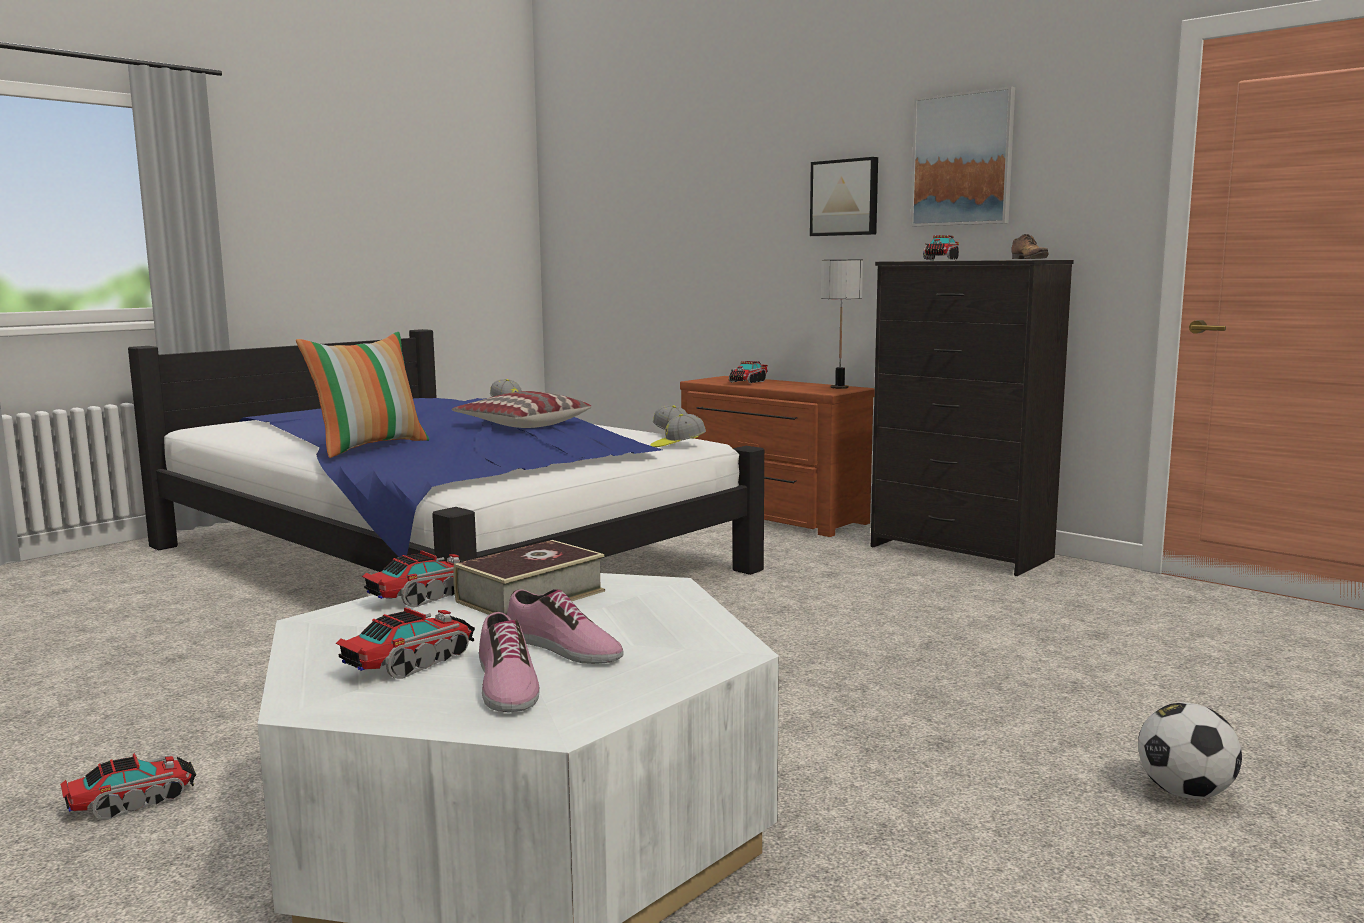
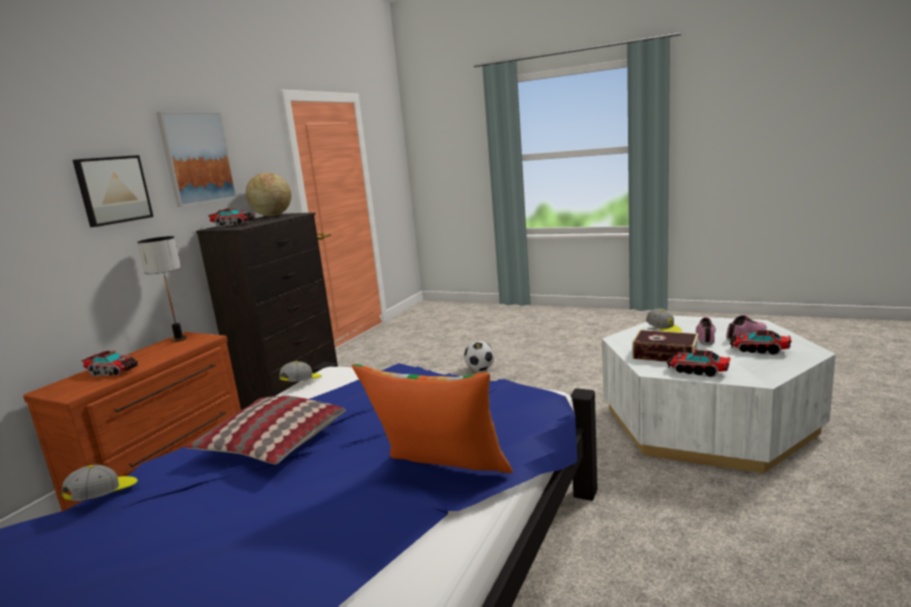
camera: 105 degrees left, 5 degrees up
toy truck [61,753,197,820] -> none
cap [650,414,706,447] -> cap moved to [646,308,682,332]
shoe [1011,234,1049,259] -> globe [246,172,291,216]
football [1138,703,1242,799] -> football moved to [464,341,494,371]

